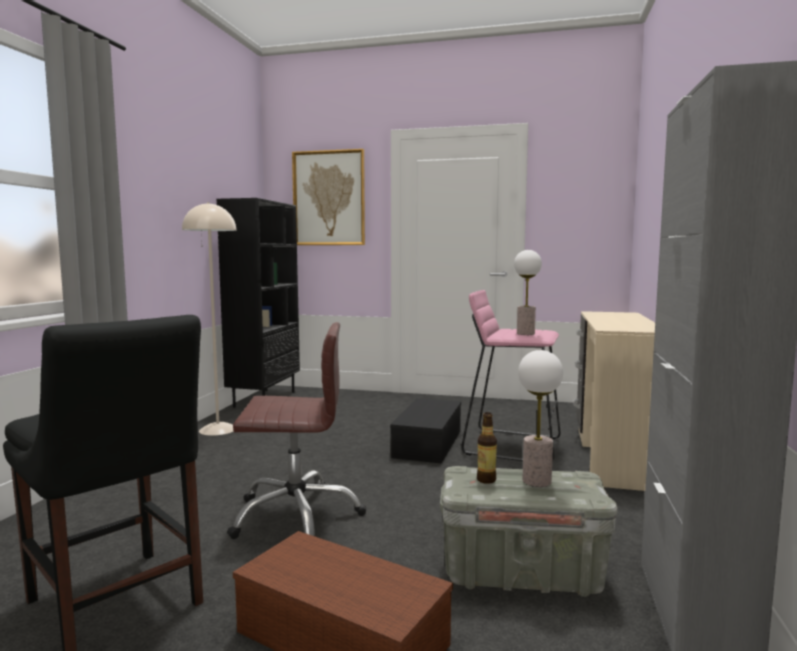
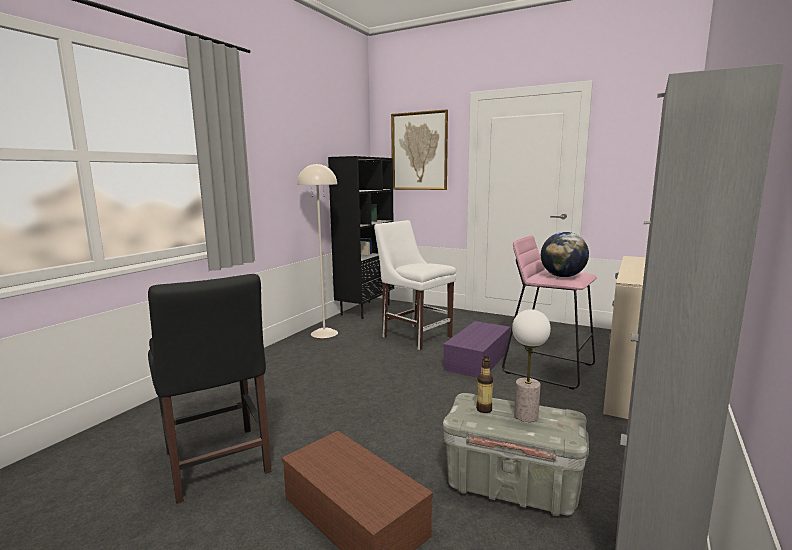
camera: 15 degrees right, 5 degrees up
brown office chair [227,322,366,539] -> none
black storage box [390,398,461,464] -> purple storage box [443,321,511,378]
table lamp [514,250,542,335] -> globe [541,232,589,277]
none -> white chair [374,220,456,350]

